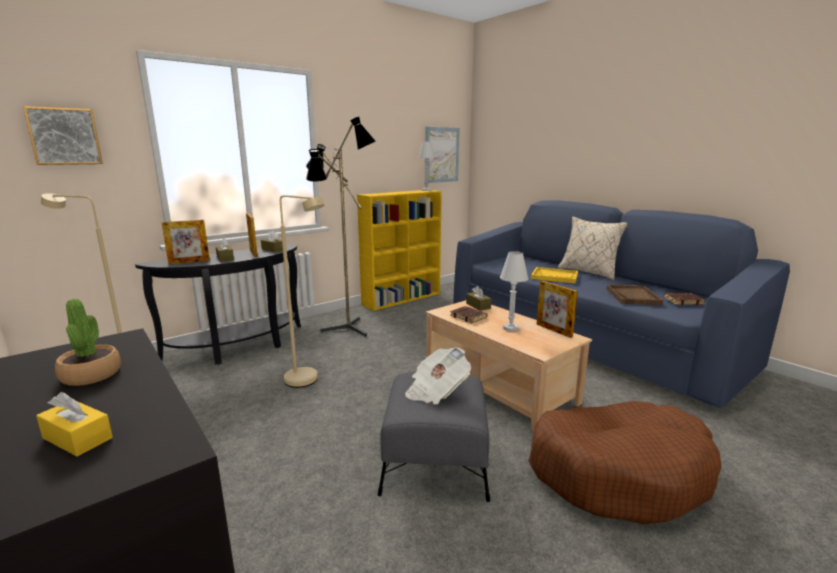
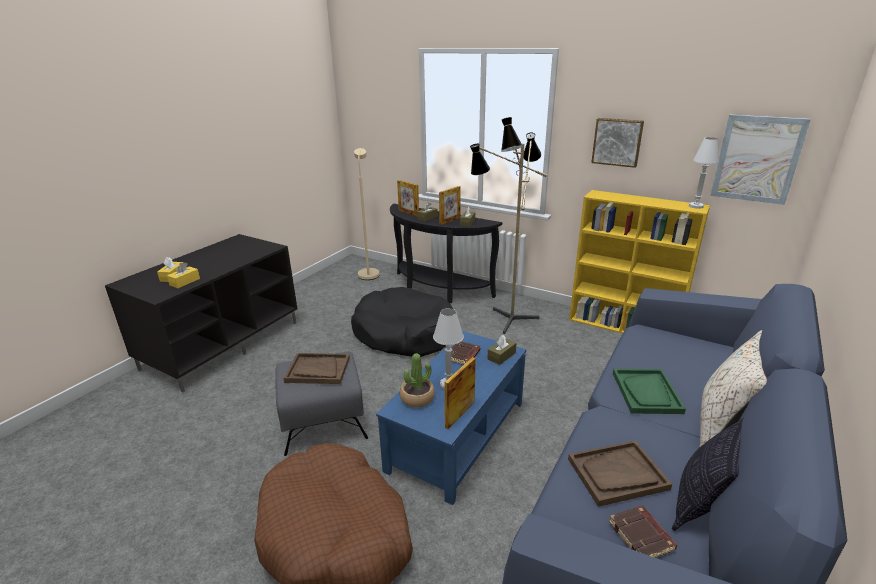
camera: 70 degrees right, 10 degrees up
picture [23,106,103,165] -> picture moved to [591,118,644,168]
potted plant [55,299,121,386] -> potted plant moved to [400,353,435,408]
beige floor lamp [280,195,324,388] -> black dog bed [351,287,453,357]
newspaper [405,347,471,404] -> brown tray [283,353,350,384]
beige coffee table [426,300,592,431] -> blue coffee table [376,331,526,505]
yellow tray [531,267,578,283] -> green tray [613,369,686,414]
none -> yellow tissue box [167,262,200,288]
none -> pillow [672,418,744,531]

